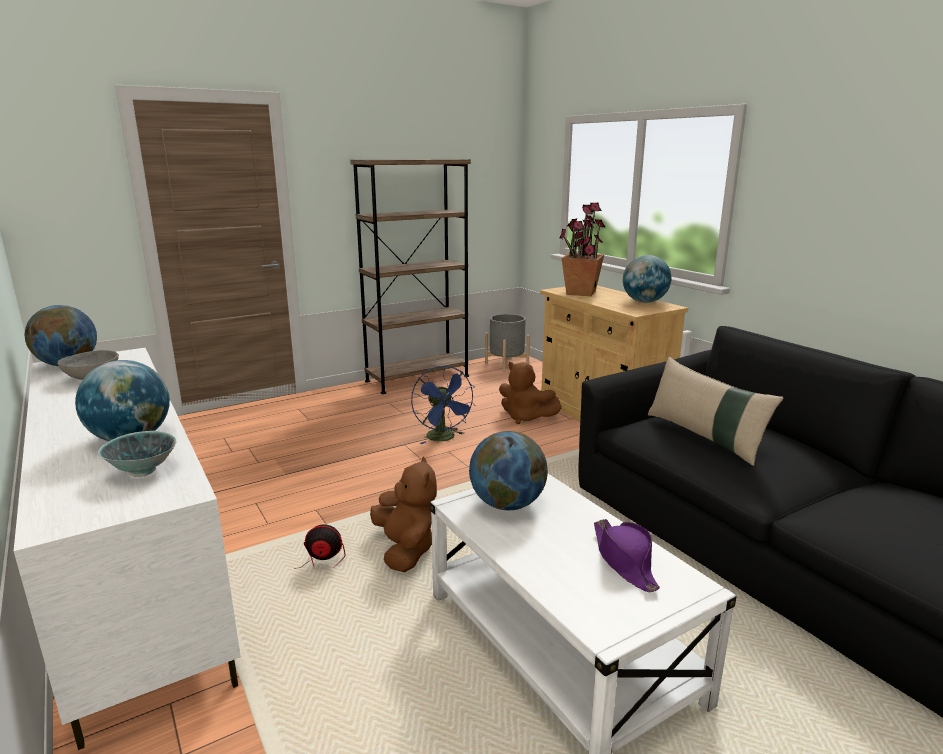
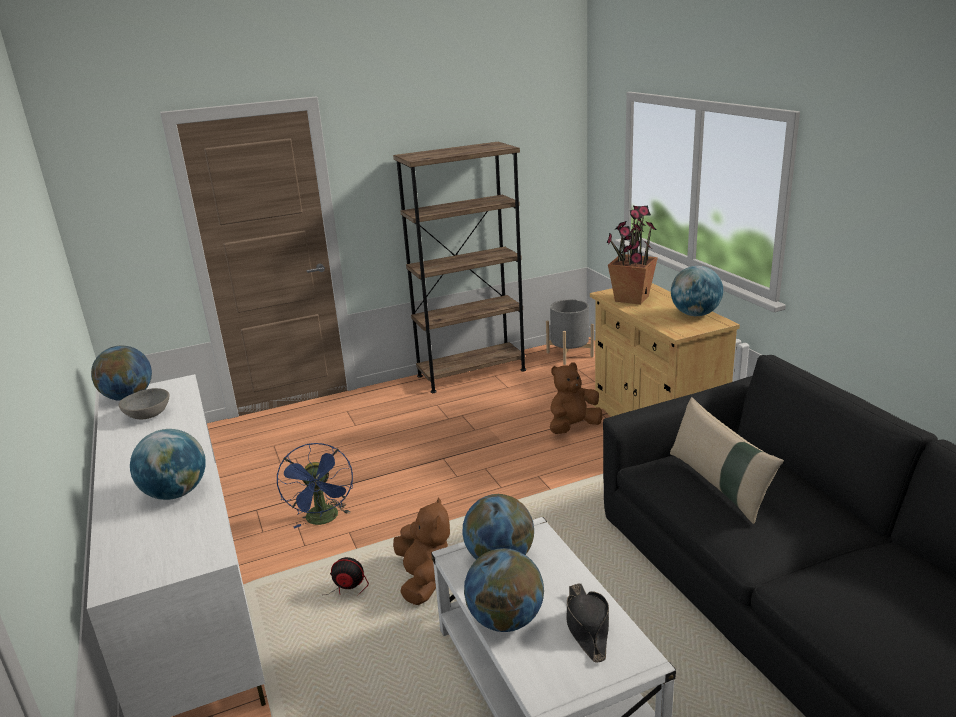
camera: 10 degrees right, 5 degrees up
bowl [98,431,177,477] -> none
blue fan [411,366,475,444] -> blue fan moved to [277,443,353,528]
brown plush toy [499,362,562,424] -> brown plush toy turned 105 degrees clockwise [550,362,602,434]
purple hat [594,519,660,592] -> black hat [566,583,609,663]
none -> globe [464,548,544,632]

